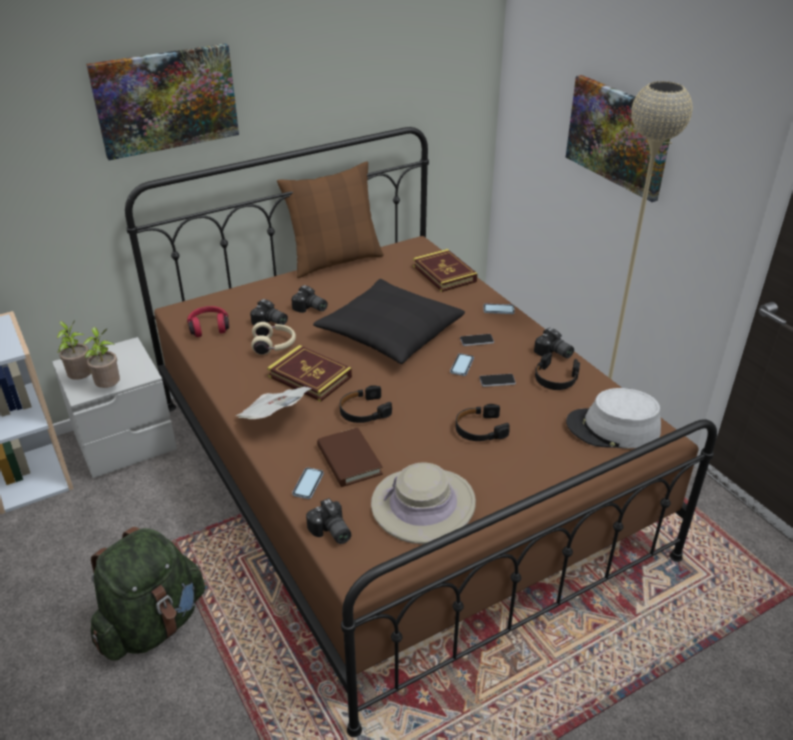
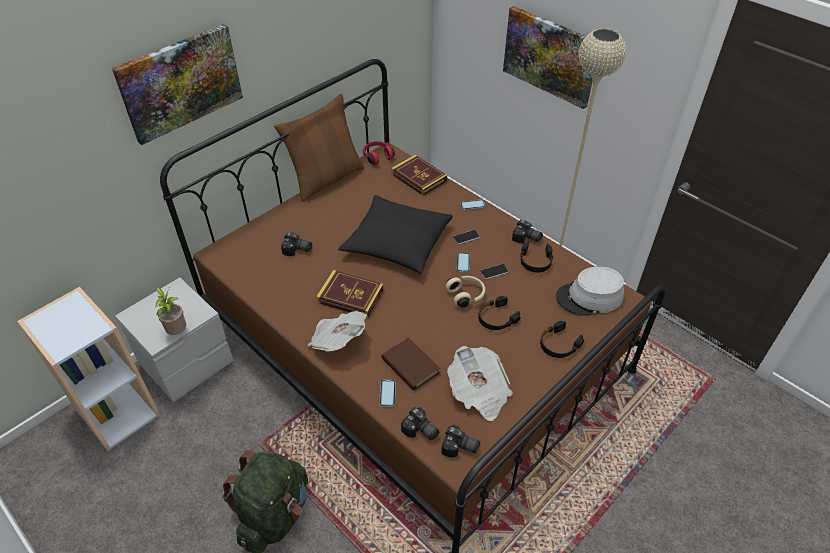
camera: 15 degrees left, 10 degrees up
potted plant [57,320,91,380] -> none
red headphones [187,306,229,337] -> red headphones moved to [363,141,395,165]
beige headphones [251,322,296,355] -> beige headphones moved to [446,276,486,308]
camera [291,285,328,313] -> camera moved to [441,425,480,458]
black headphones [340,385,392,423] -> black headphones moved to [540,321,584,358]
beige hat [371,462,476,544] -> newspaper [447,346,513,421]

